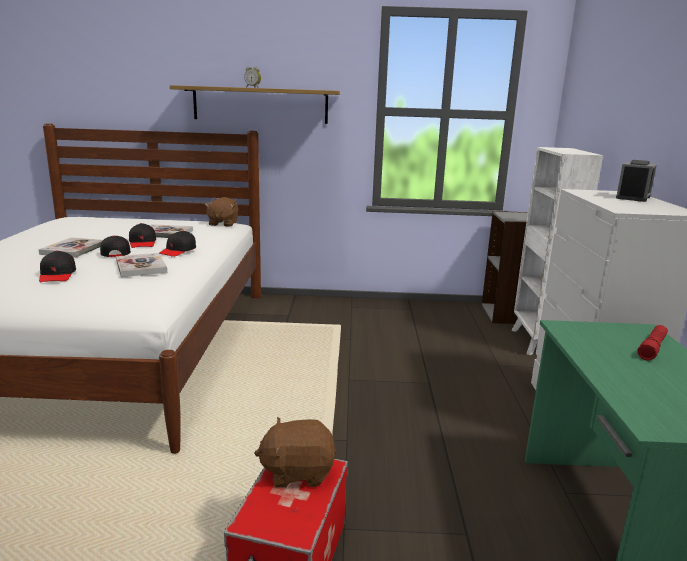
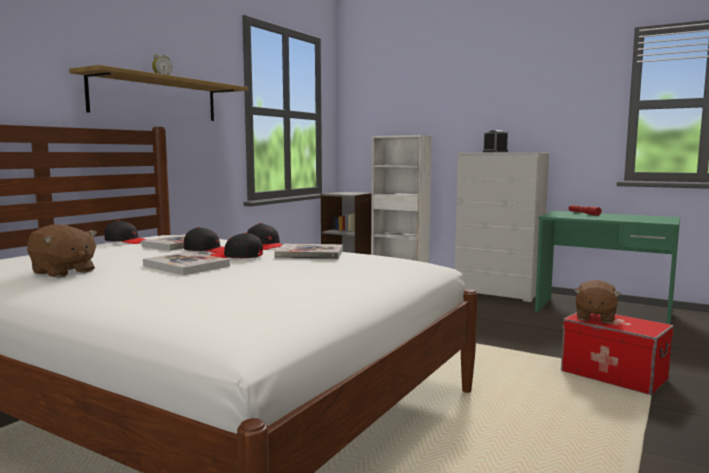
camera: 60 degrees left, 10 degrees down
black cap [39,251,76,282] -> black cap moved to [105,220,147,244]
brown plush toy [205,197,239,227] -> brown plush toy moved to [27,224,97,278]

